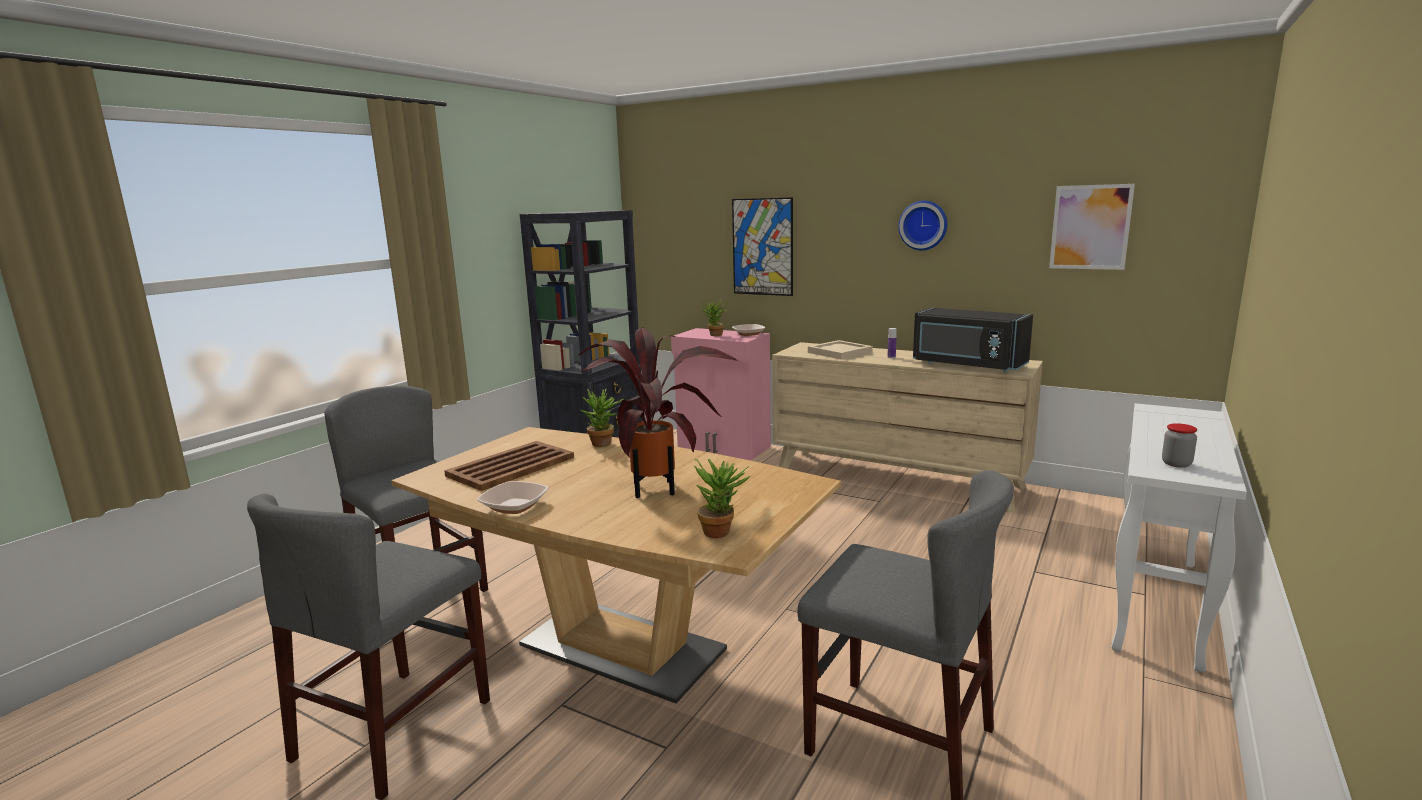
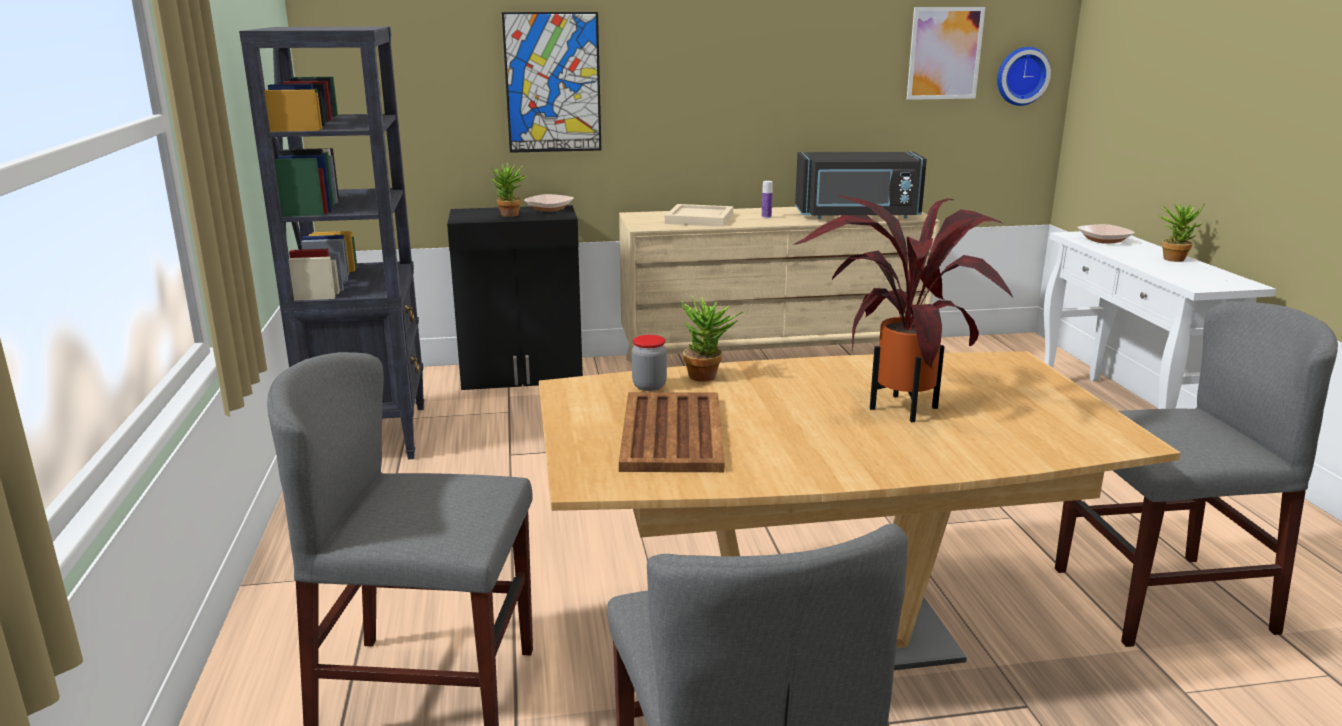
camera: 40 degrees left, 5 degrees up
bowl [477,481,549,514] -> bowl moved to [1077,224,1135,244]
pink cabinet [671,328,771,460] -> black cabinet [447,205,583,390]
potted plant [693,459,750,538] -> potted plant moved to [1158,203,1205,262]
wall clock [898,201,947,250] -> wall clock moved to [997,47,1051,106]
jar [1162,423,1197,468] -> jar moved to [632,335,667,391]

